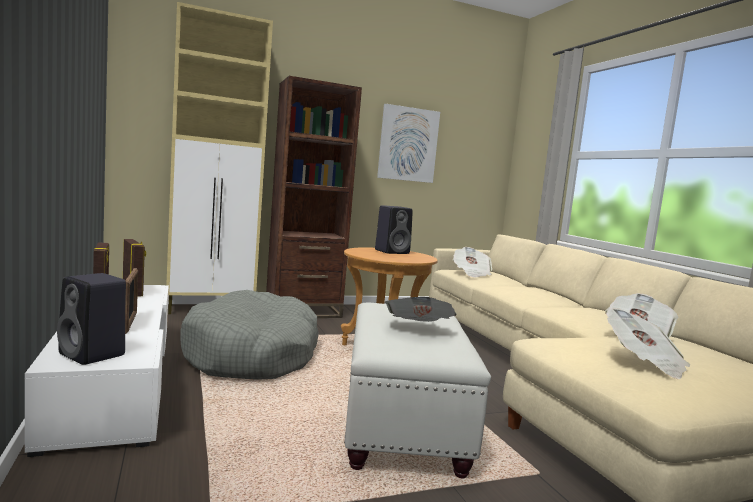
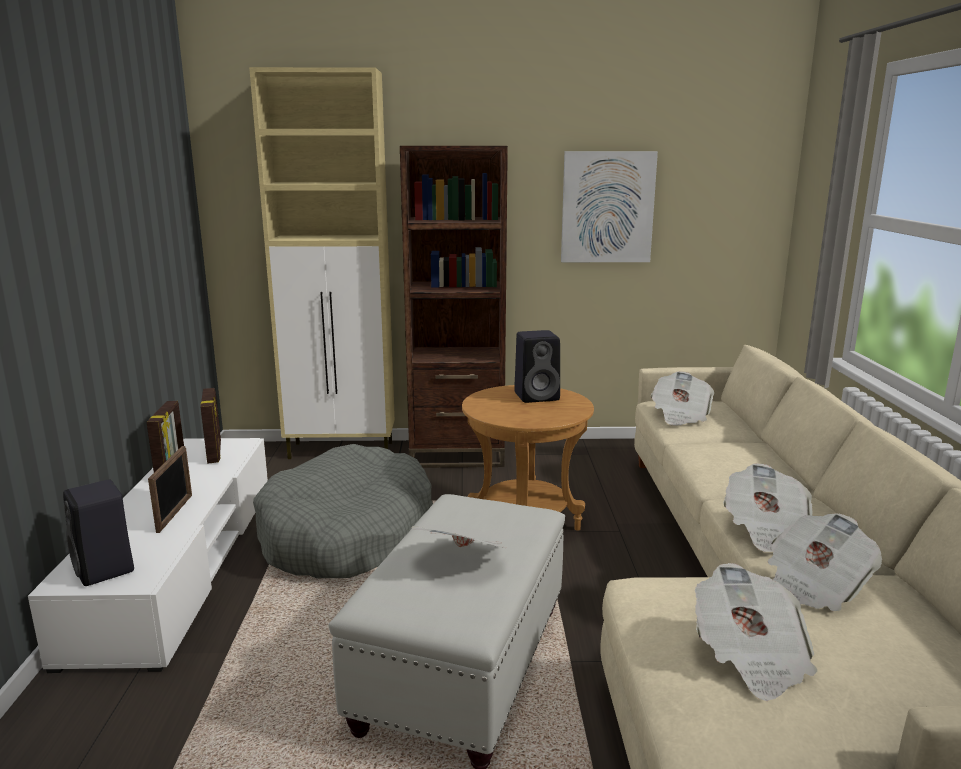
camera: 20 degrees right, 10 degrees up
none -> newspaper [723,463,813,552]

